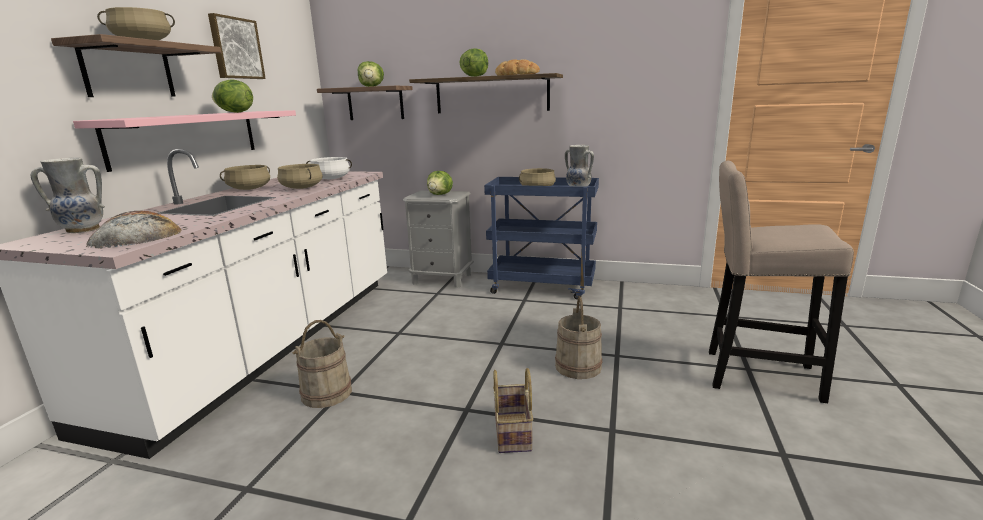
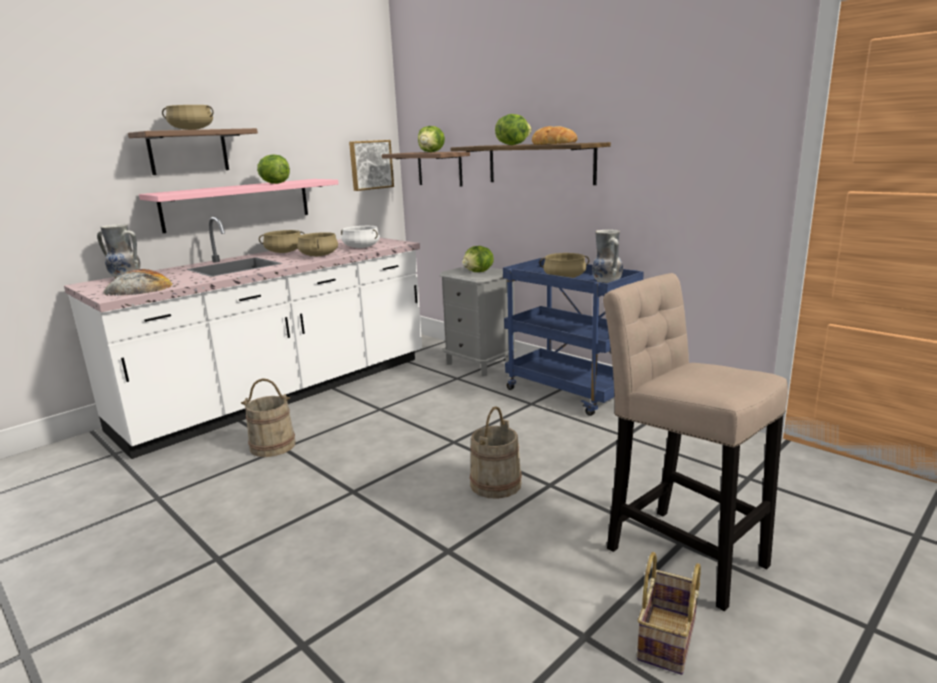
camera: 30 degrees right, 0 degrees up
picture [208,13,266,79] -> picture moved to [349,140,394,191]
basket [493,368,533,453] -> basket moved to [637,552,701,675]

